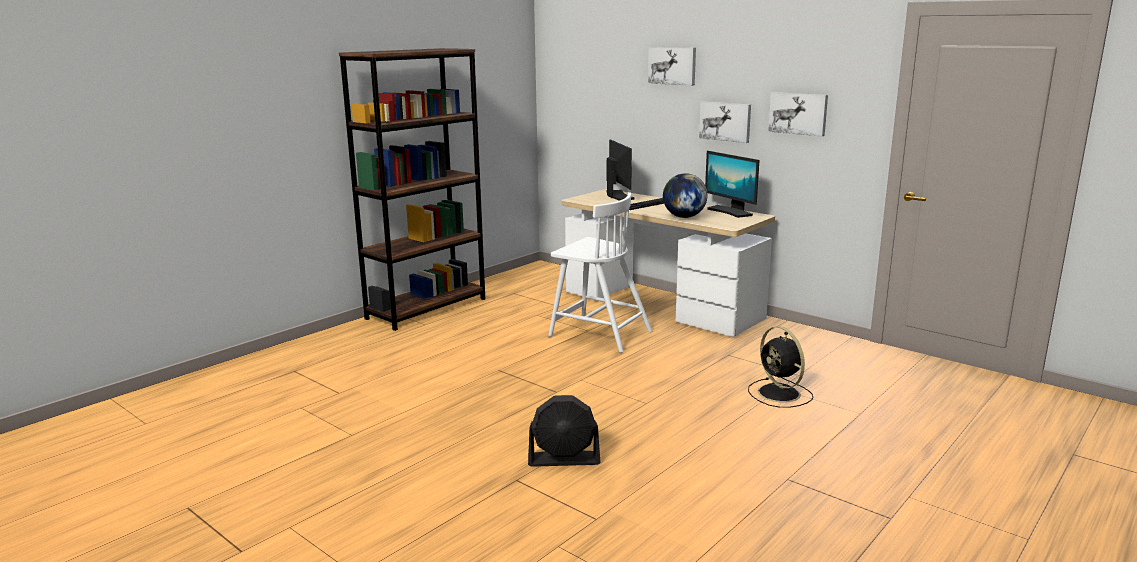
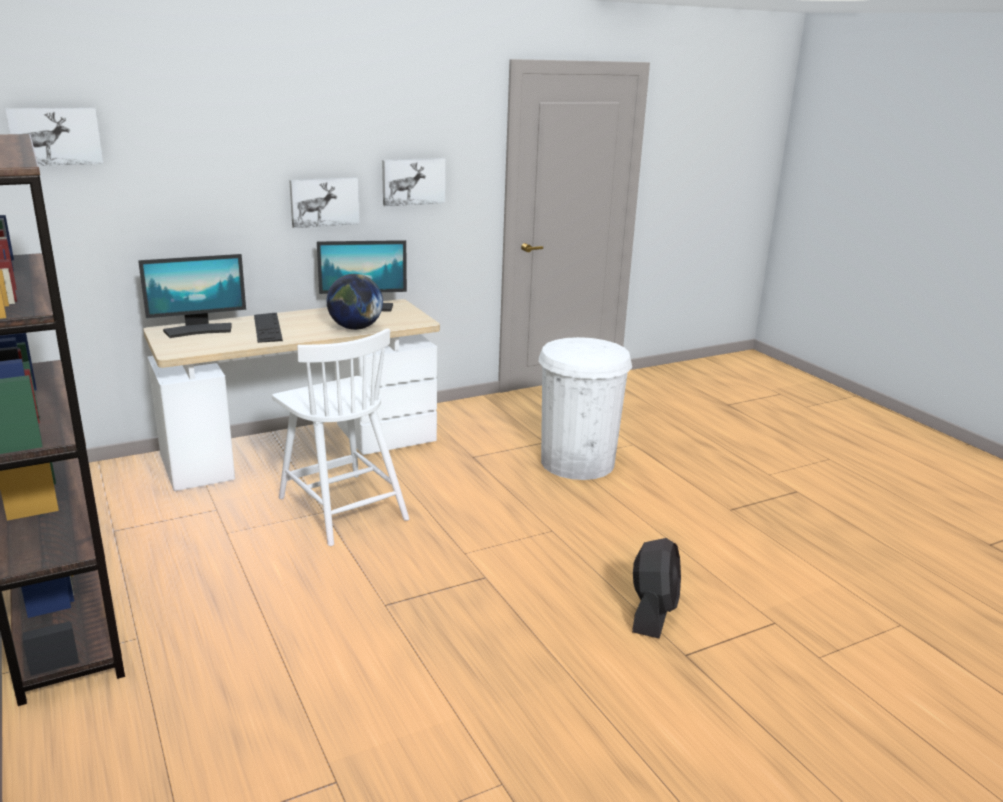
camera: 70 degrees left, 5 degrees up
white chair [548,192,652,353] -> white chair turned 90 degrees clockwise [272,328,409,546]
monitor [606,139,634,201] -> monitor turned 150 degrees clockwise [138,254,246,338]
picture [648,47,696,86] -> picture moved to [5,108,103,166]
black fan [748,326,813,408] -> white trash can [539,337,632,480]

